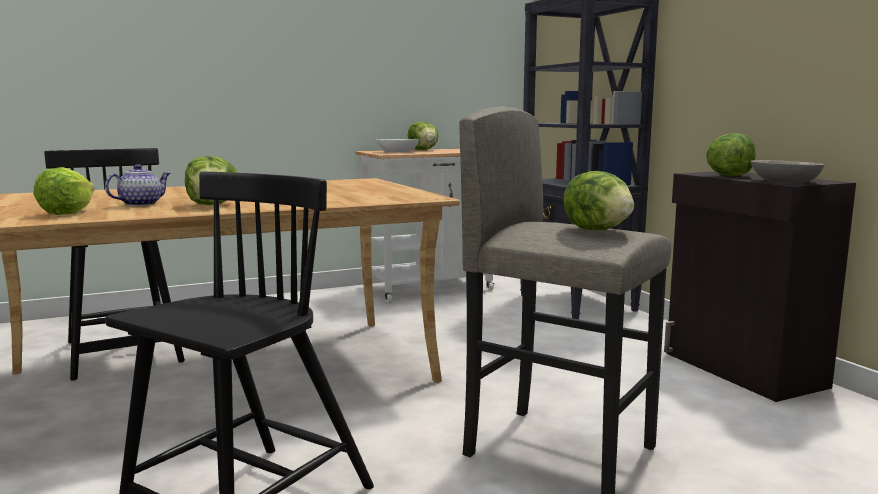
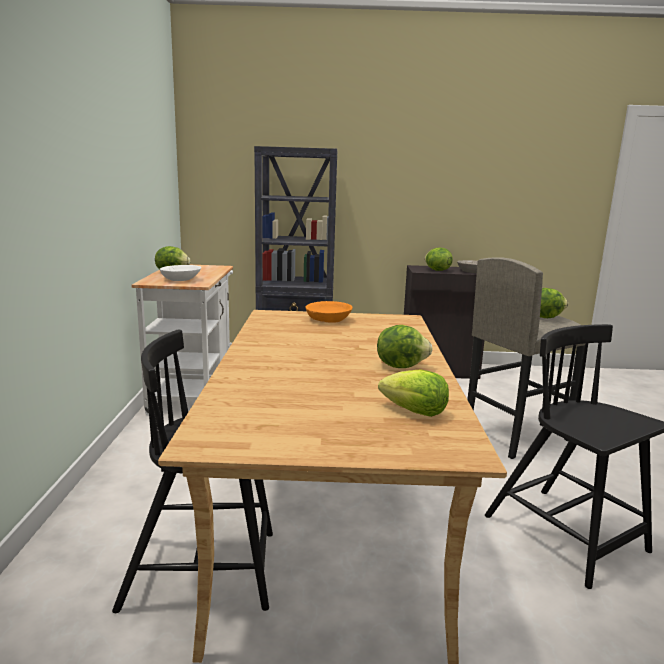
camera: 65 degrees left, 5 degrees up
teapot [105,164,170,206] -> none
none -> orange bowl [306,301,353,323]

